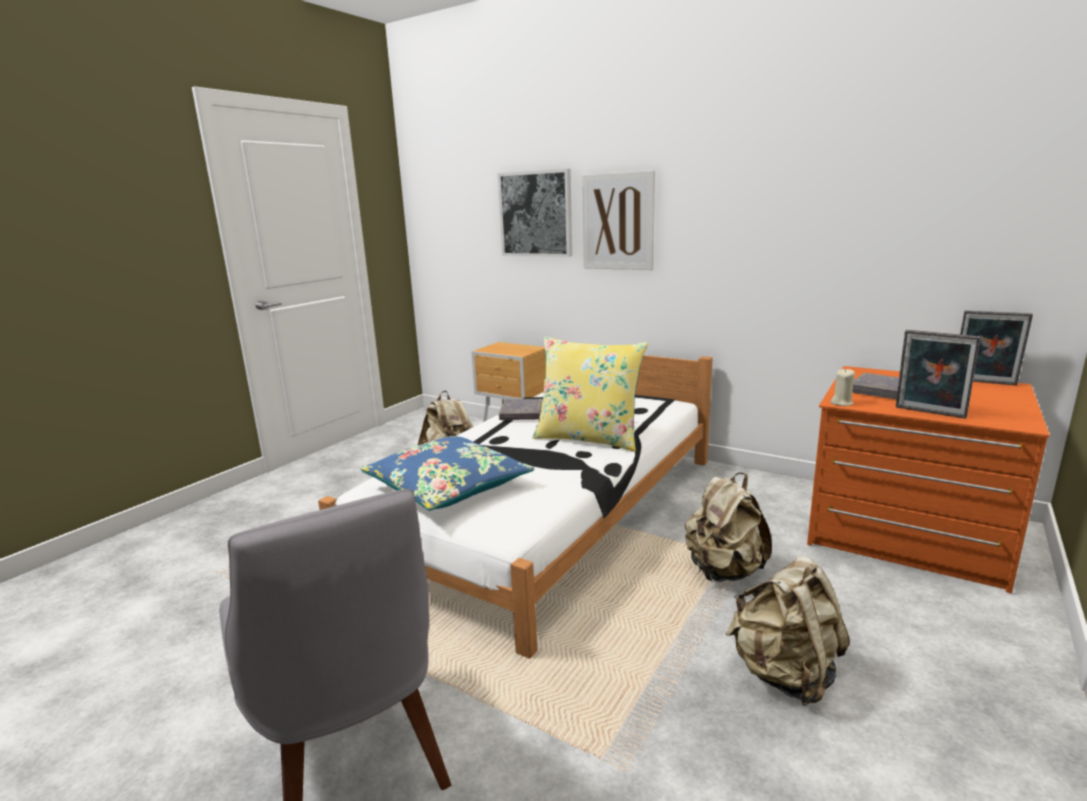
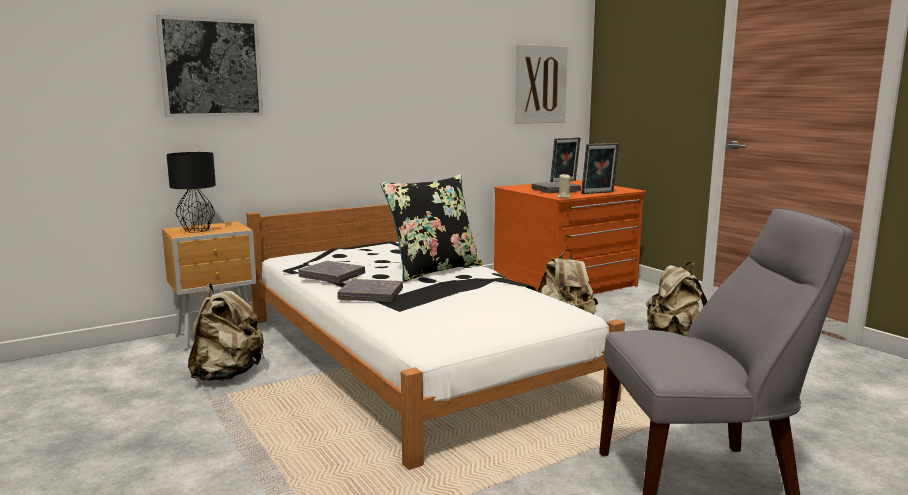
camera: 65 degrees left, 5 degrees down
blue pillow [360,436,535,511] -> none
yellow pillow [532,337,648,452] -> black pillow [380,174,483,282]
picture [582,170,655,270] -> picture moved to [515,44,568,124]
none -> black table lamp [167,152,216,233]
none -> grey book [337,279,403,302]

